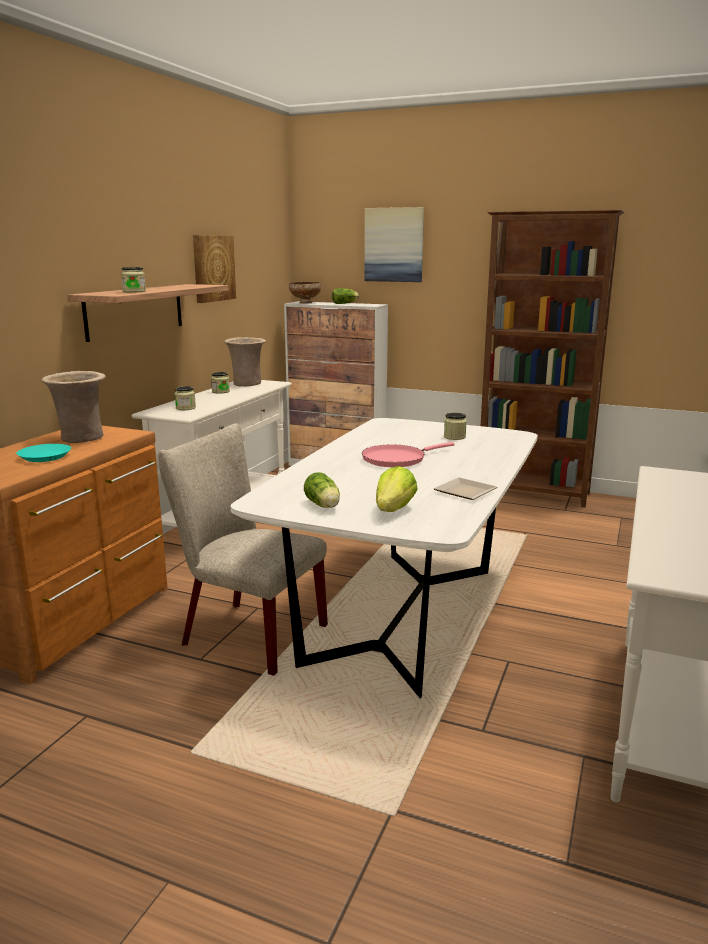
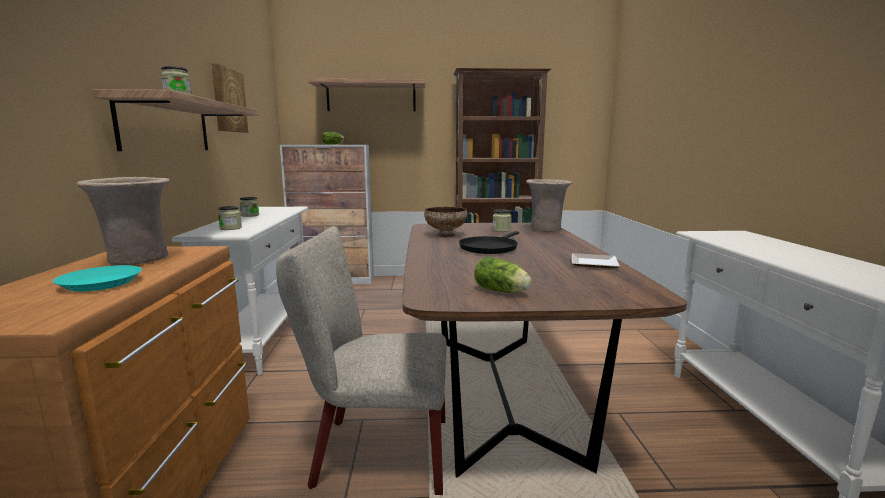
camera: 25 degrees left, 5 degrees down
beige vase [224,337,266,387] -> beige vase moved to [526,179,573,232]
white dining table [231,418,538,698] -> brown dining table [403,223,687,478]
bowl [289,282,321,304] -> bowl moved to [424,206,467,237]
pink frying pan [362,442,455,467] -> black frying pan [459,231,519,254]
picture [365,207,424,282] -> shelf [308,79,425,112]
lettuce [376,466,418,512] -> none

